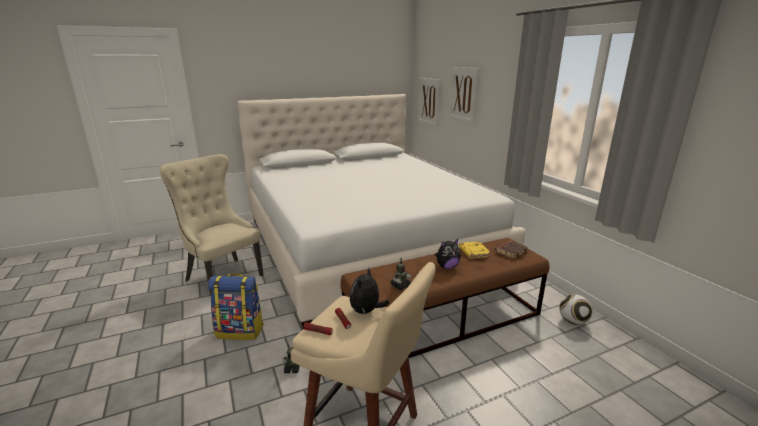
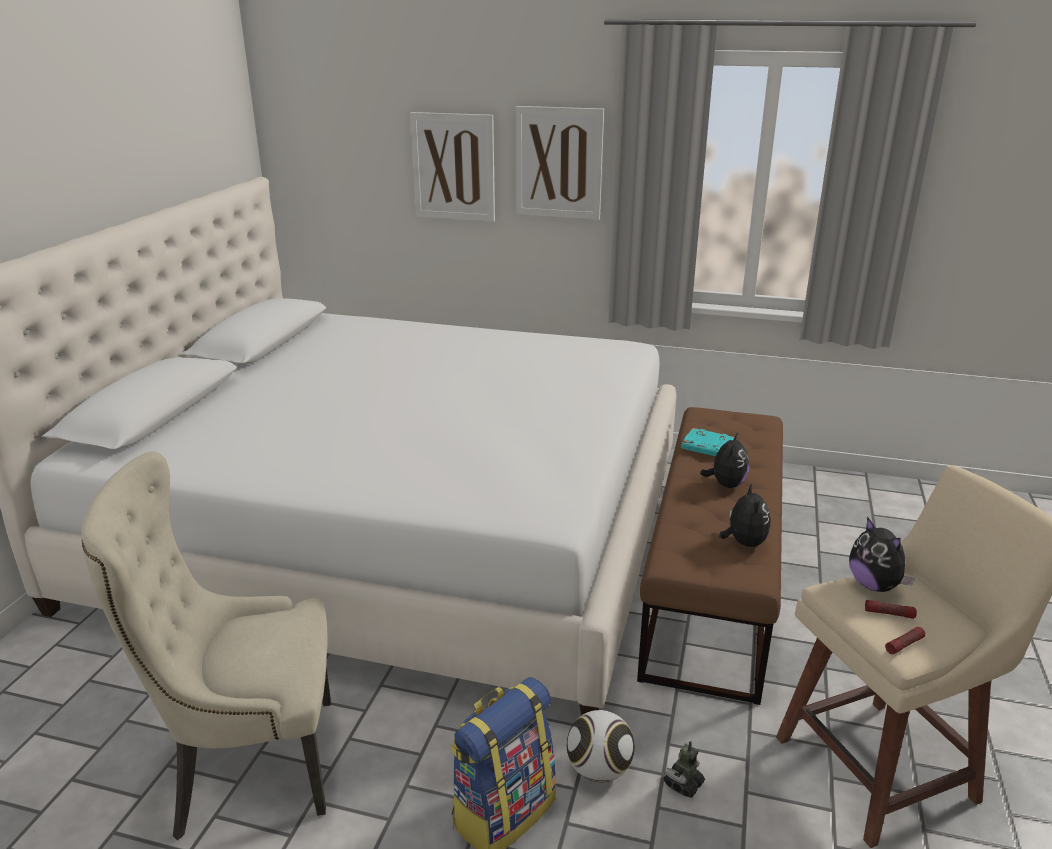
camera: 50 degrees left, 5 degrees up
toy robot [391,258,412,290] -> plush toy [719,483,770,547]
picture [418,78,441,127] -> picture moved to [515,106,604,220]
yellow book [459,241,490,259] -> turquoise book [681,428,735,457]
brown book [495,241,529,259] -> none
football [560,294,592,325] -> football moved to [567,710,635,782]

